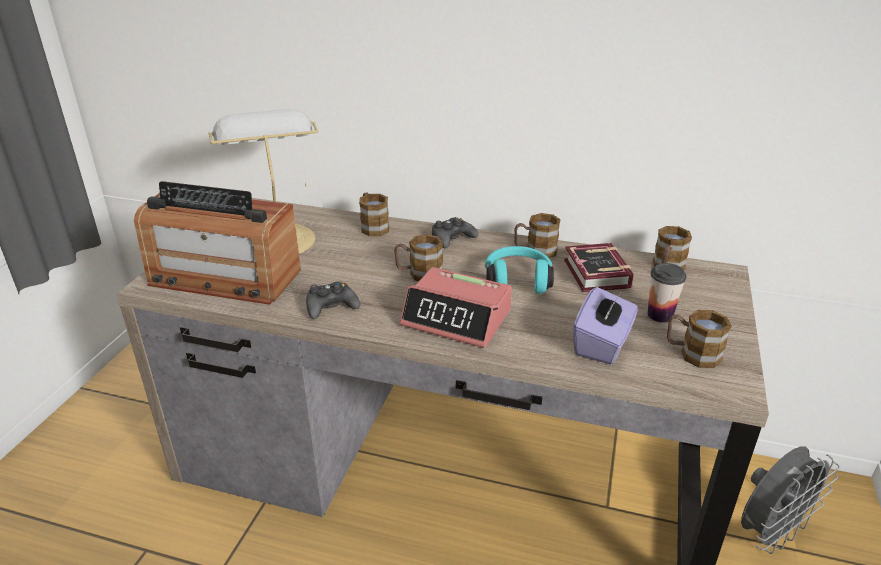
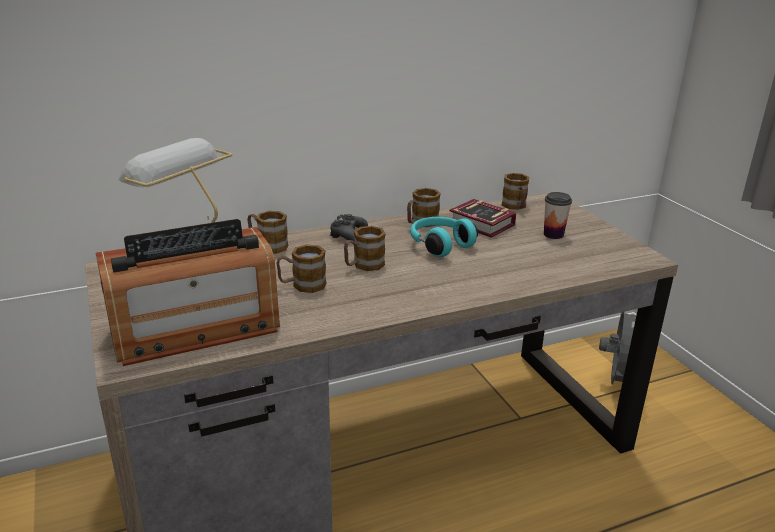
camera: 40 degrees left, 5 degrees down
black game controller [306,281,360,319] -> none
alarm clock [400,267,512,348] -> none
purple tissue box [573,287,638,365] -> none
mug [667,310,732,368] -> mug moved to [277,244,326,293]

